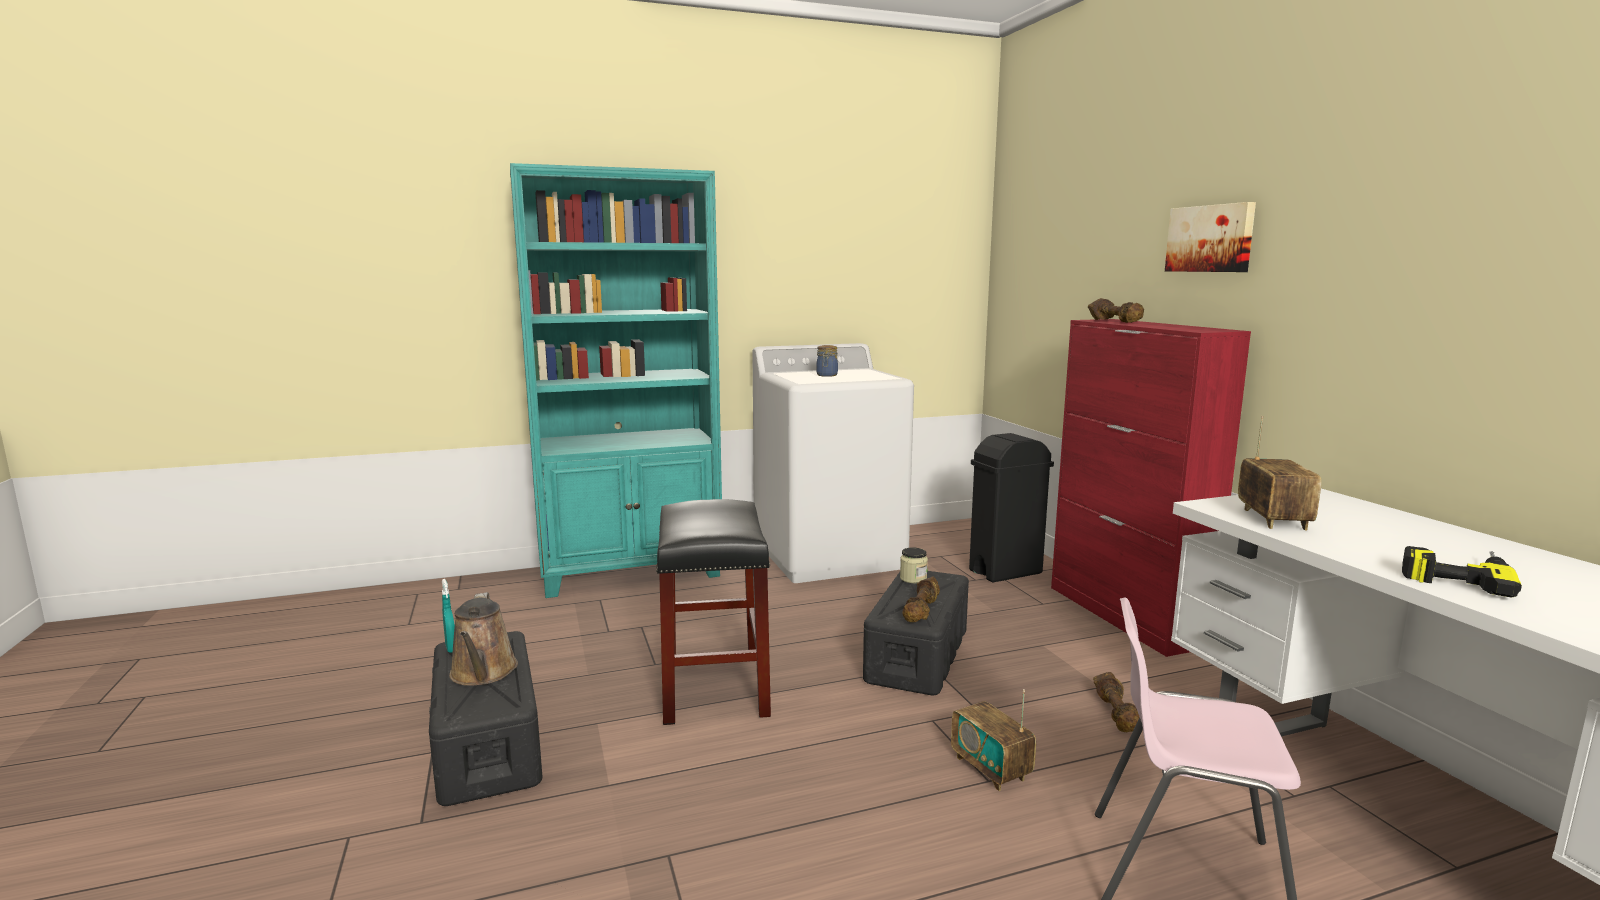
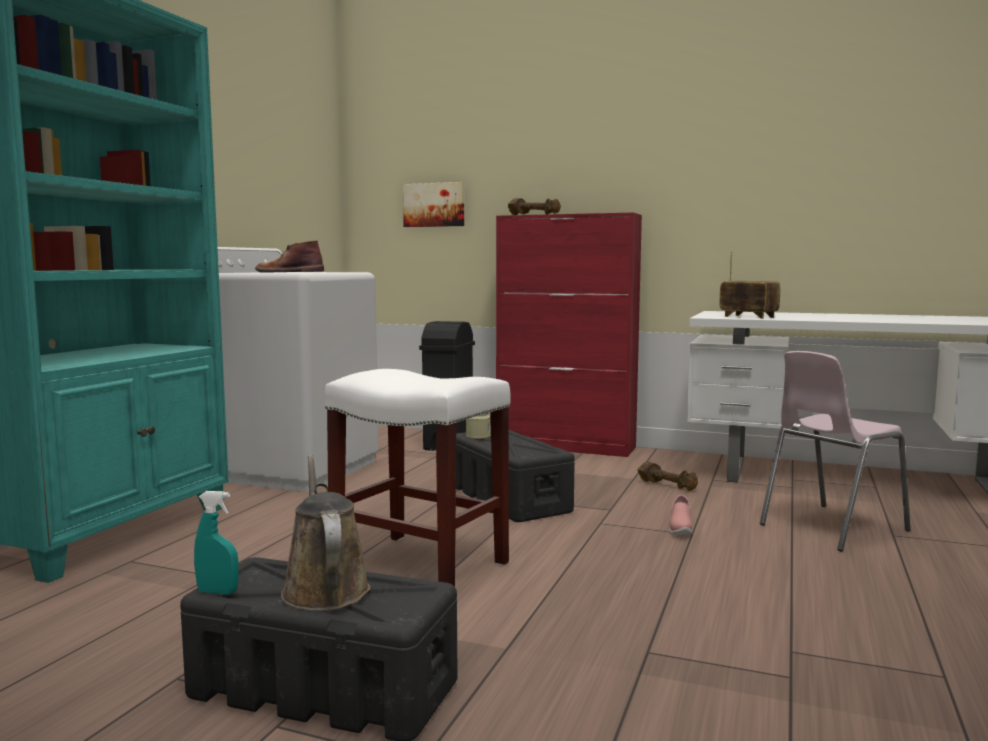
camera: 50 degrees left, 5 degrees down
brown watering can [449,592,518,686] -> brown watering can turned 135 degrees counterclockwise [281,454,370,611]
black stool [656,499,771,725] -> white stool [324,369,510,586]
jar [816,345,838,377] -> brown boot [255,240,324,273]
brown dumbbell [902,577,940,622] -> none
radio [951,689,1036,791] -> pink shoe [669,495,692,535]
picture [1165,202,1256,272] -> picture moved to [403,182,464,227]
power drill [1402,546,1522,598] -> none

